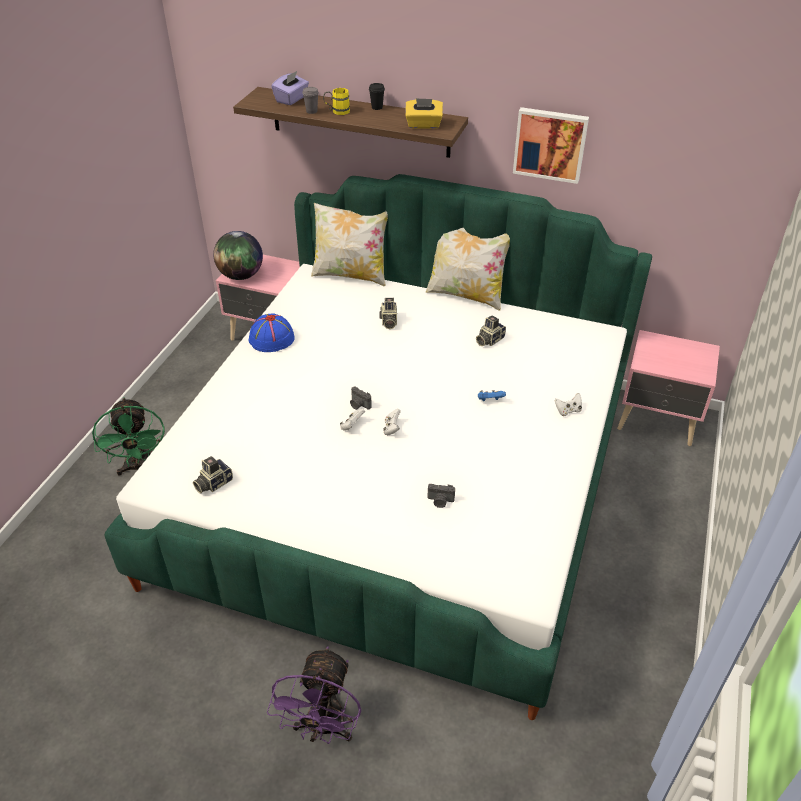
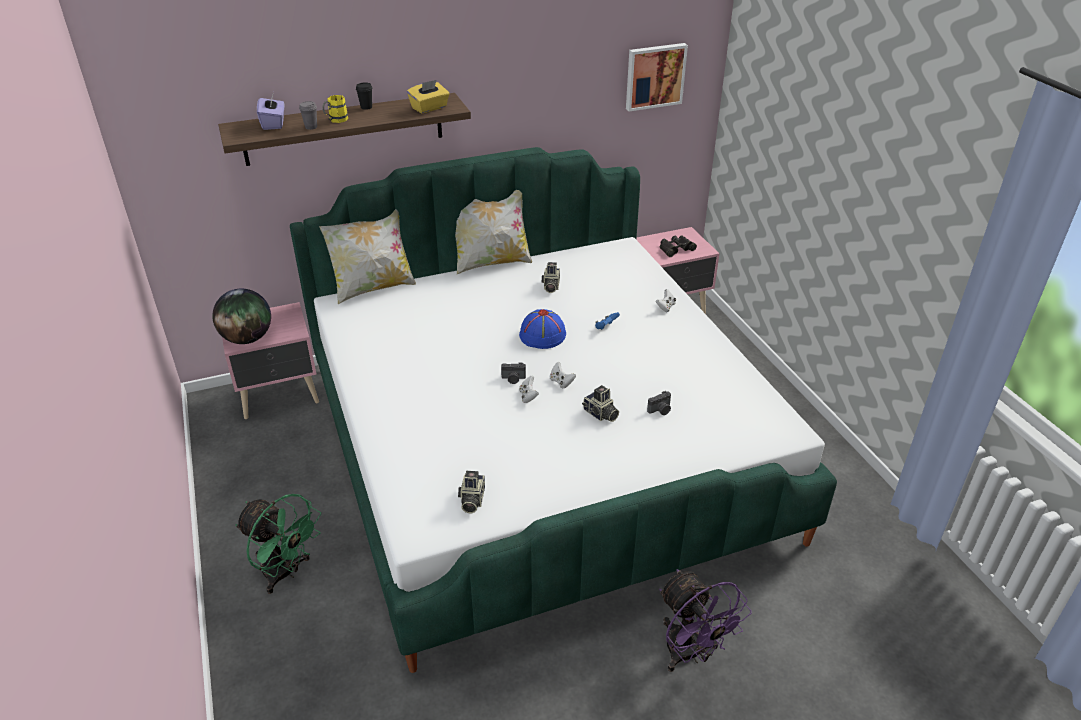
camera: 40 degrees left, 5 degrees down
blue hat [248,313,295,352] -> blue hat moved to [519,309,566,349]
camera [379,298,398,329] -> camera moved to [582,385,619,422]
picture [513,107,589,184] -> picture moved to [626,43,688,112]
none -> black binoculars [660,235,697,257]

